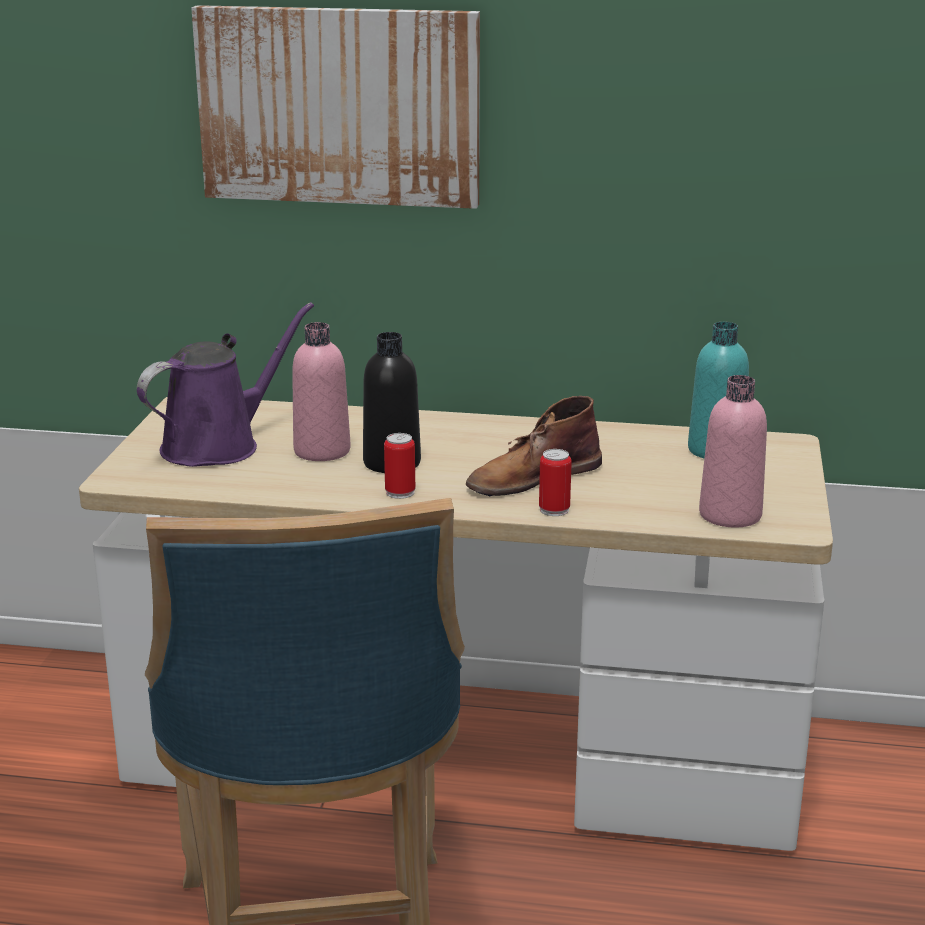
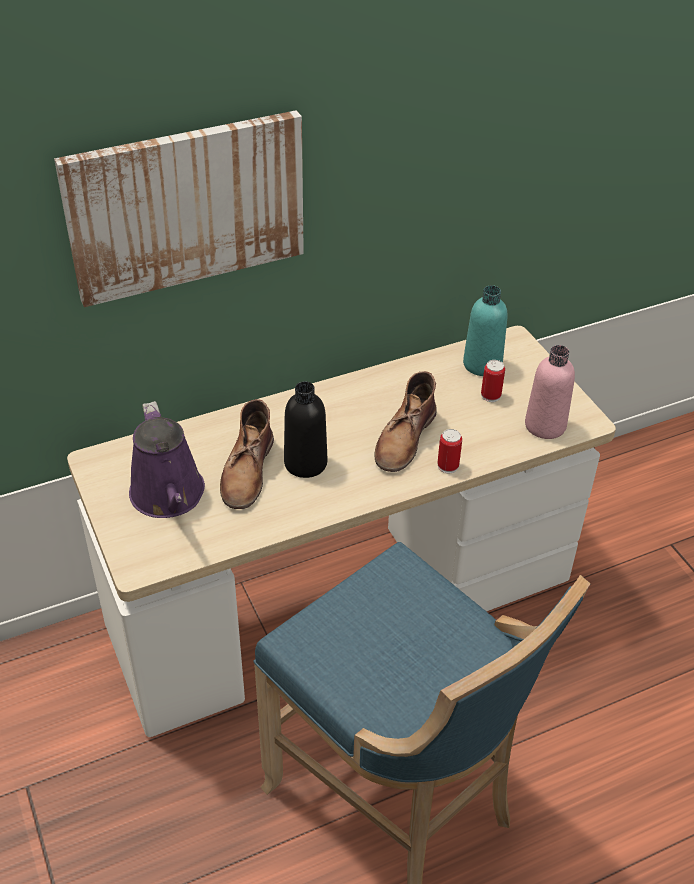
camera: 35 degrees left, 20 degrees up
purple watering can [137,302,314,467] -> purple watering can turned 150 degrees clockwise [129,401,205,518]
pink bottle [292,322,351,461] -> brown boot [220,399,274,509]
can [384,433,415,499] -> can moved to [481,360,505,402]

